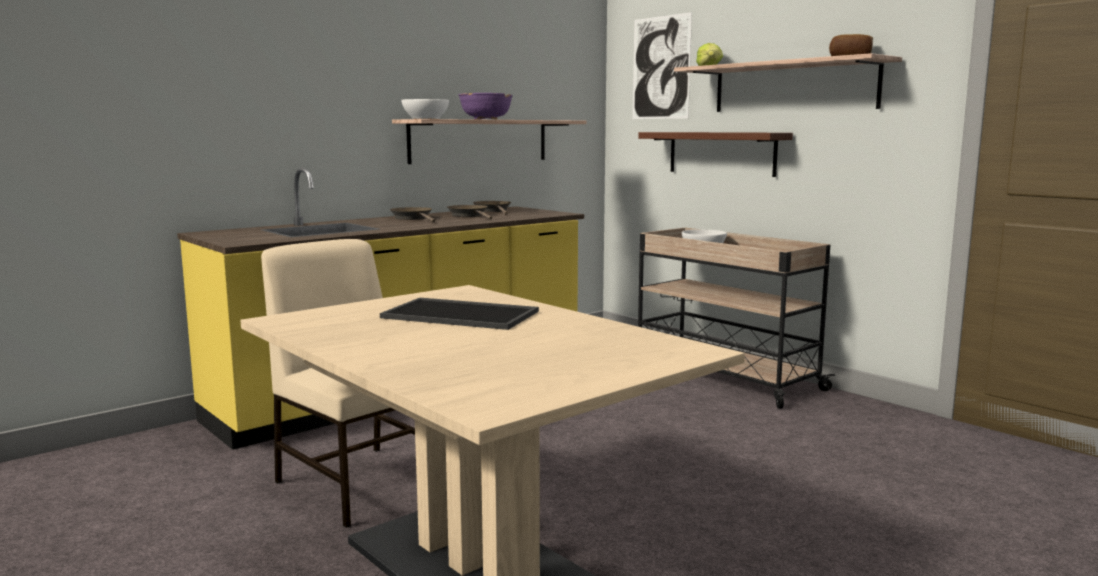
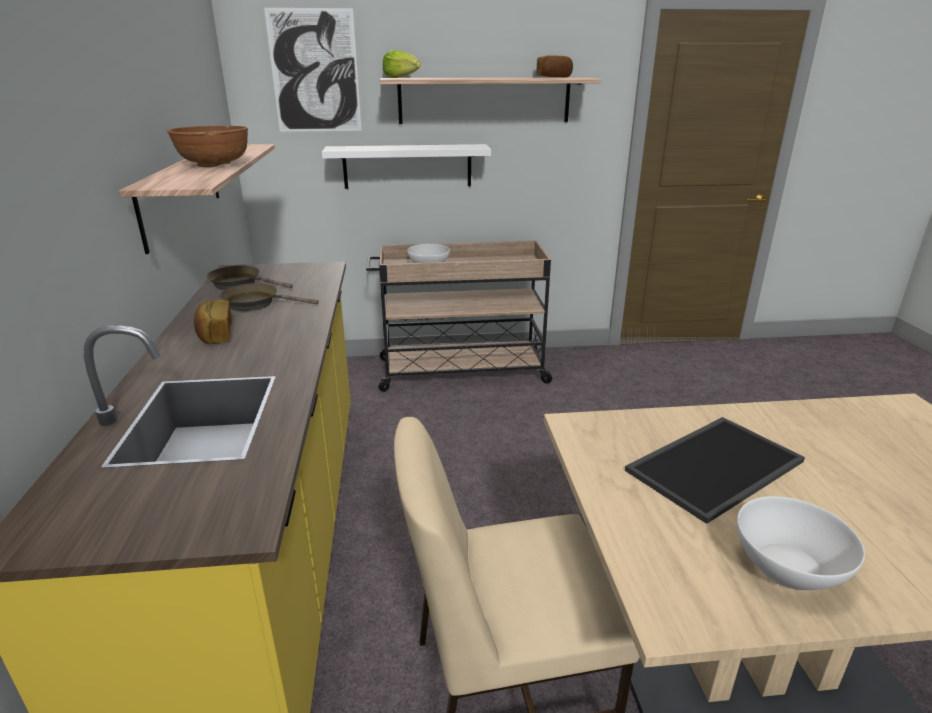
camera: 55 degrees left, 15 degrees up
brown frying pan [390,207,435,222] -> bread [194,300,232,344]
white bowl [401,99,449,119] -> white bowl moved to [737,496,865,590]
purple bowl [459,93,513,120] -> brown bowl [167,126,248,167]
brown shelf [638,132,793,177] -> white shelf [322,144,491,189]

